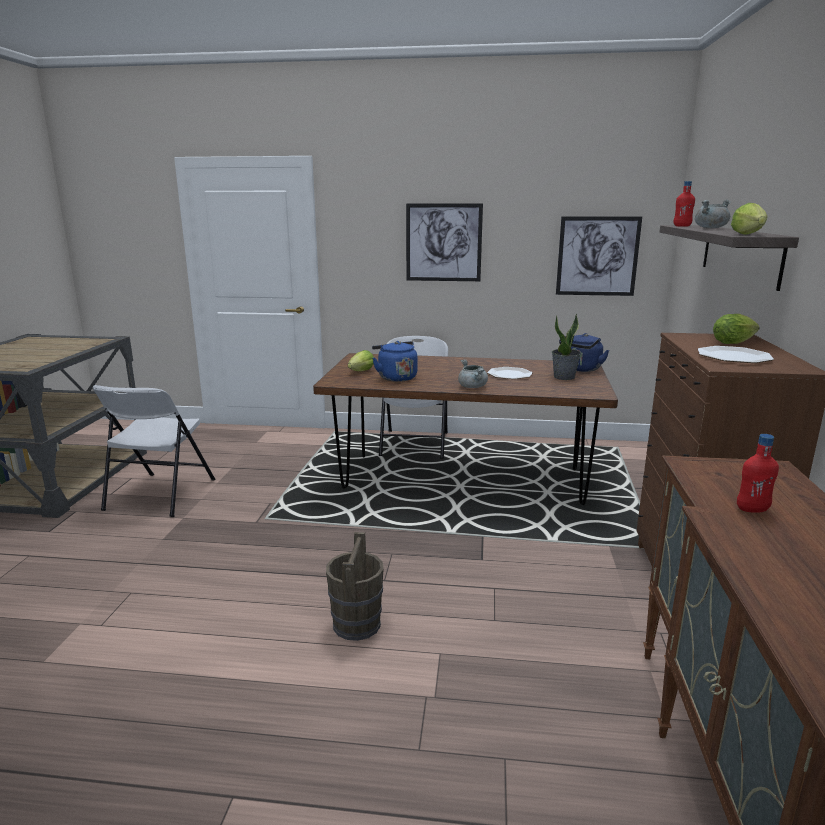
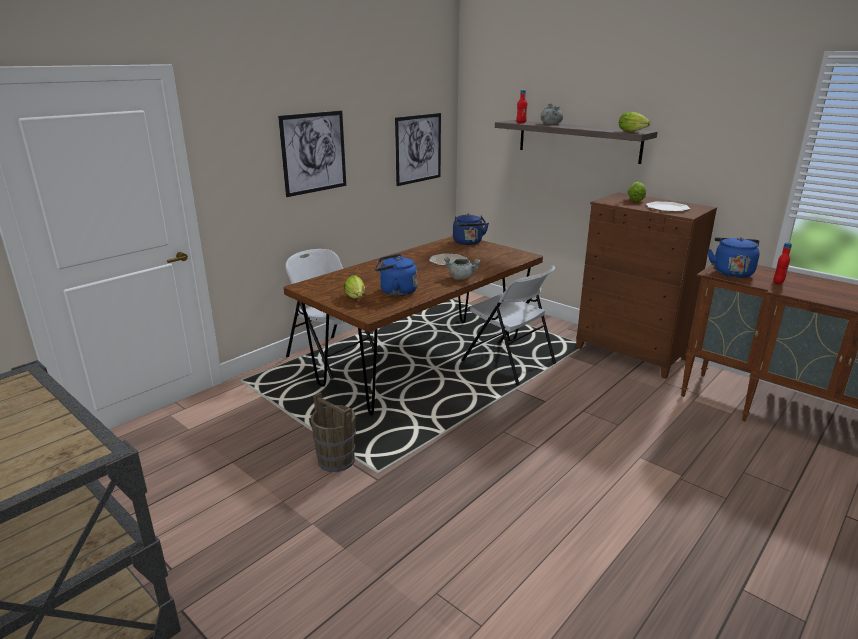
camera: 55 degrees left, 5 degrees up
white chair [92,385,216,517] -> white chair moved to [461,265,556,386]
brown bucket [326,532,384,641] -> brown bucket moved to [311,393,356,472]
potted plant [552,313,581,380] -> none
none -> blue kettle [708,237,760,278]

